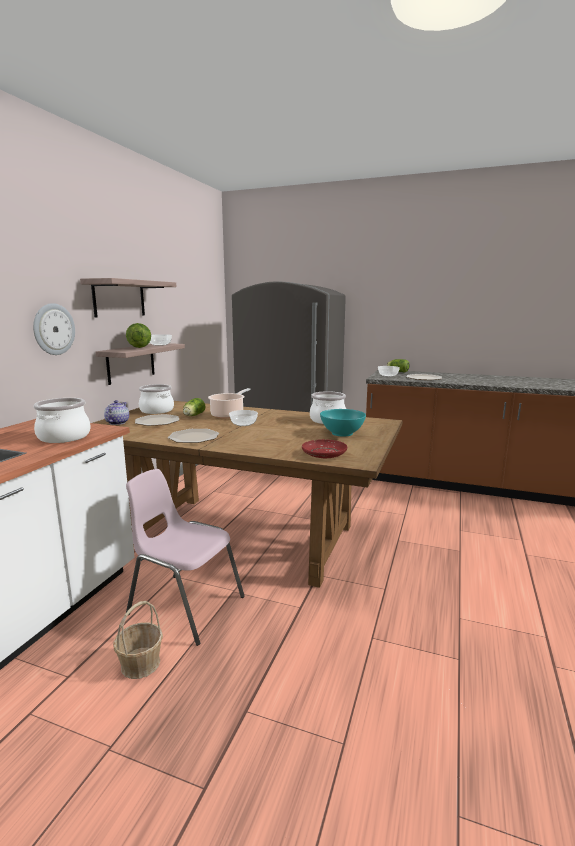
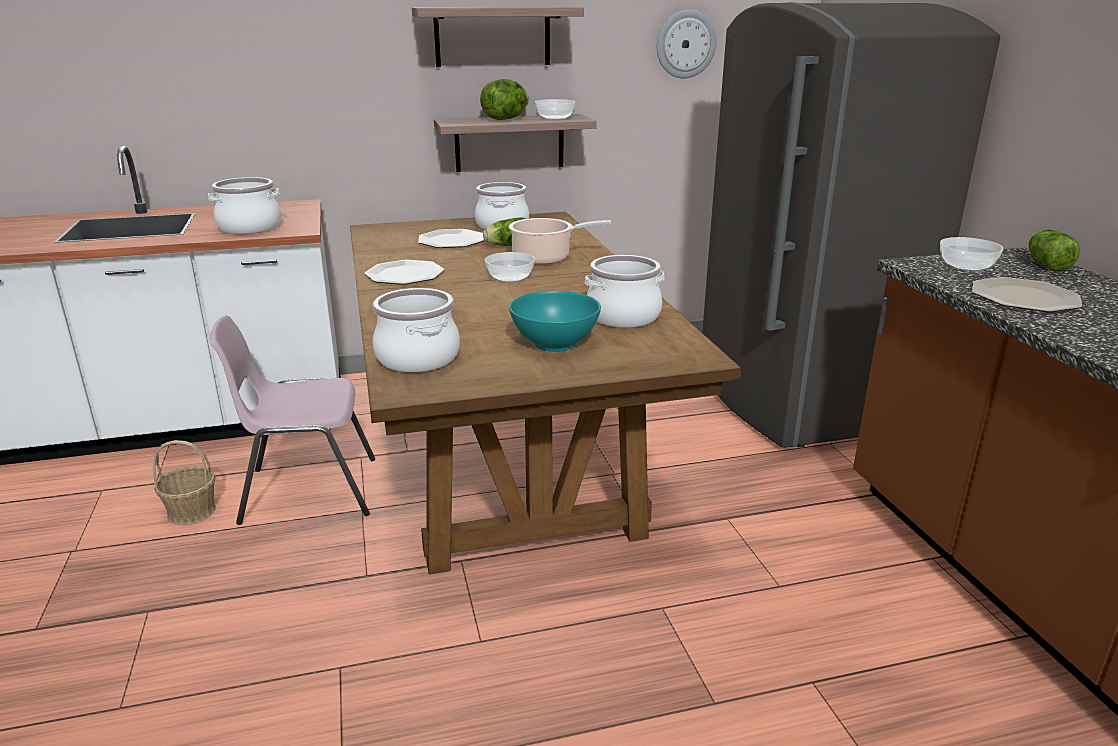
camera: 55 degrees right, 10 degrees up
wall clock [33,303,75,355] -> wall clock moved to [657,9,717,78]
teapot [104,400,129,425] -> none
pink chair [126,469,245,646] -> pink chair turned 90 degrees counterclockwise [209,315,375,525]
red plate [302,439,347,458] -> cooking pot [372,288,460,372]

